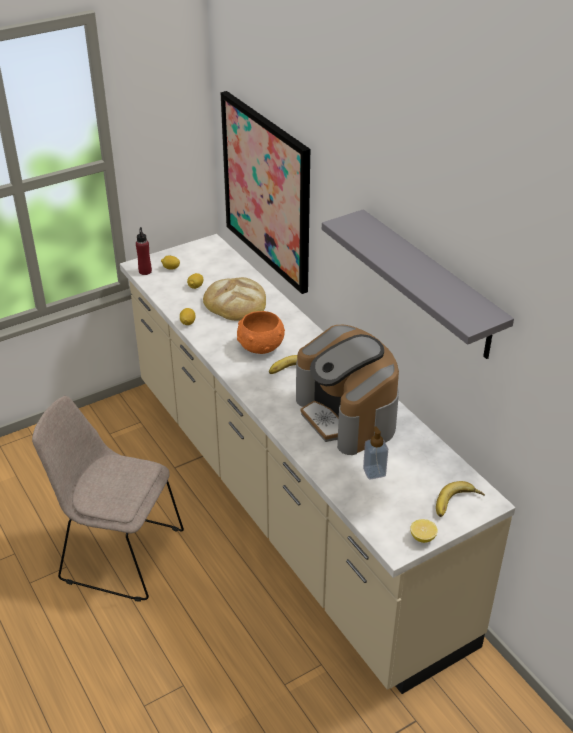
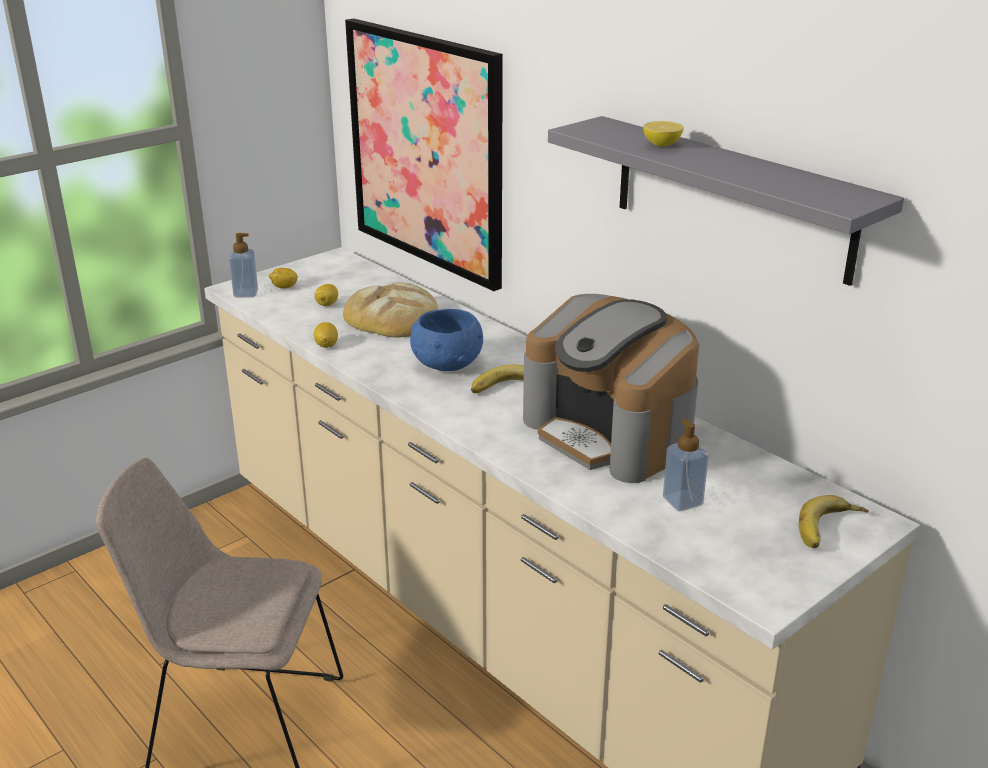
camera: 10 degrees left, 10 degrees down
red bottle [136,227,152,275] -> soap dispenser [229,233,258,298]
orange bowl [237,311,285,354] -> blue bowl [410,309,483,371]
lemon [410,519,438,543] -> lemon moved to [643,121,684,147]

